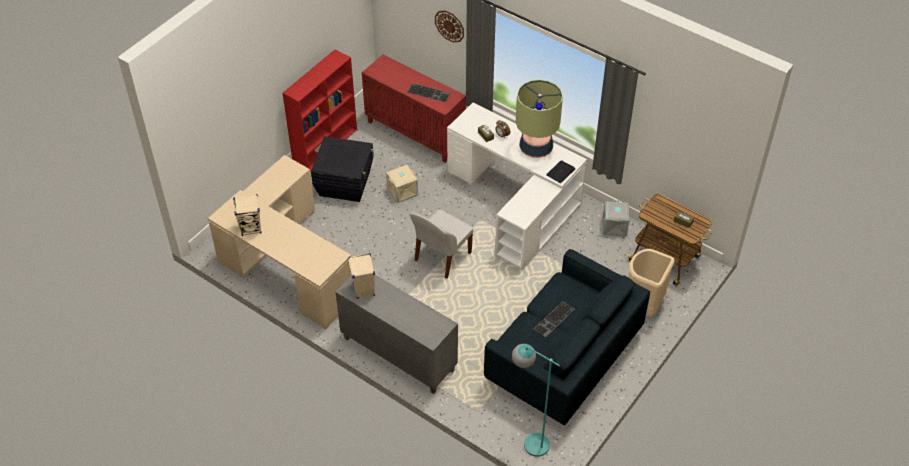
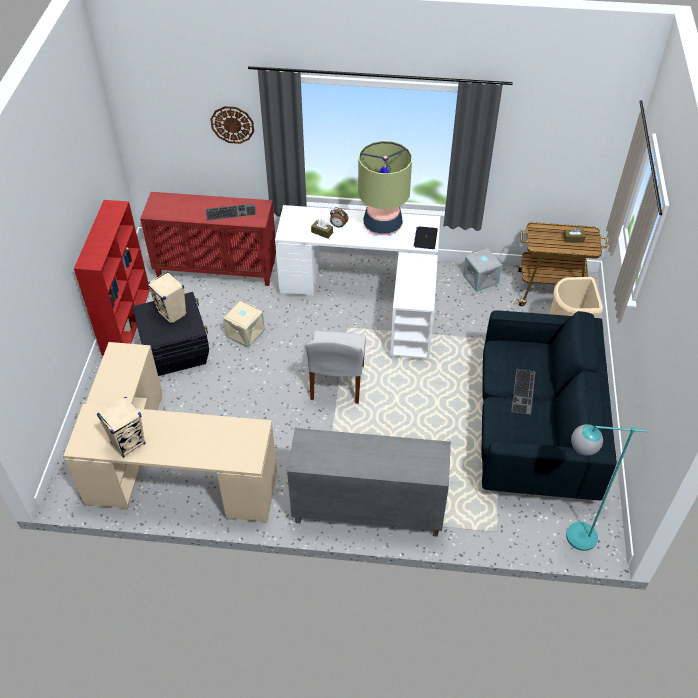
camera: 30 degrees left, 0 degrees up
beige speaker [348,253,375,299] -> beige speaker moved to [147,271,187,325]

